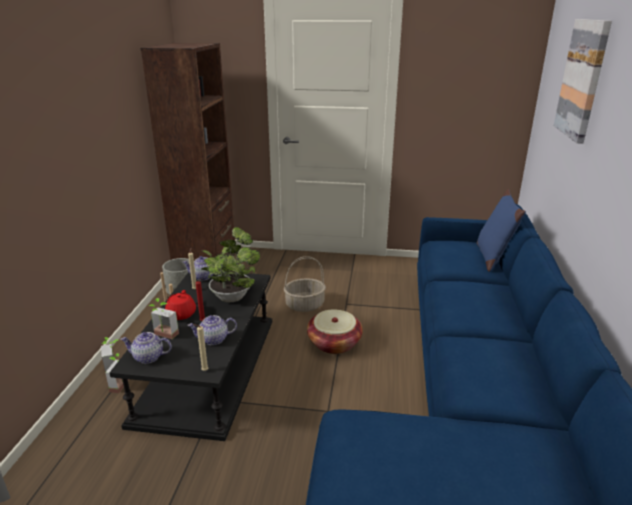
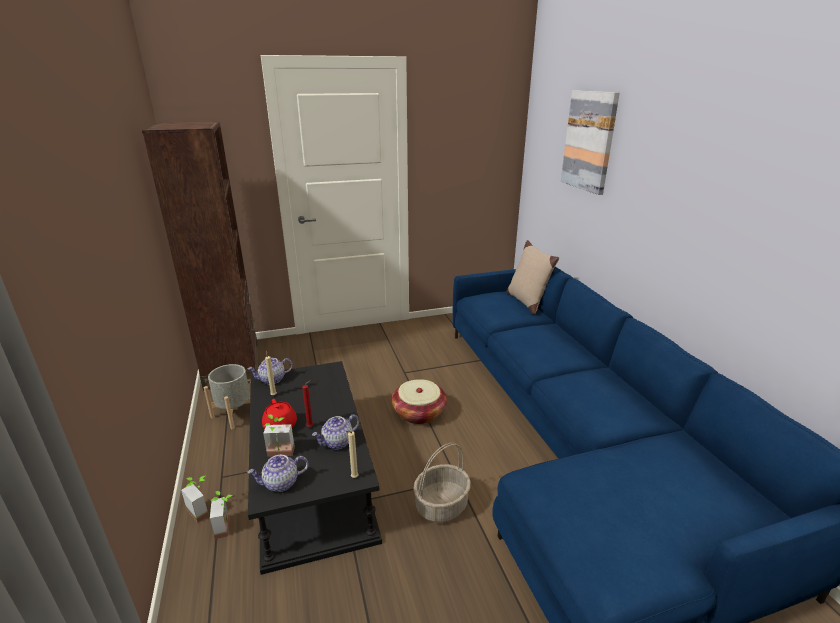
camera: 25 degrees left, 0 degrees up
potted plant [201,227,260,302] -> none
basket [284,256,326,312] -> basket moved to [413,443,471,522]
blue pillow [477,189,526,272] -> beige pillow [507,240,559,315]

